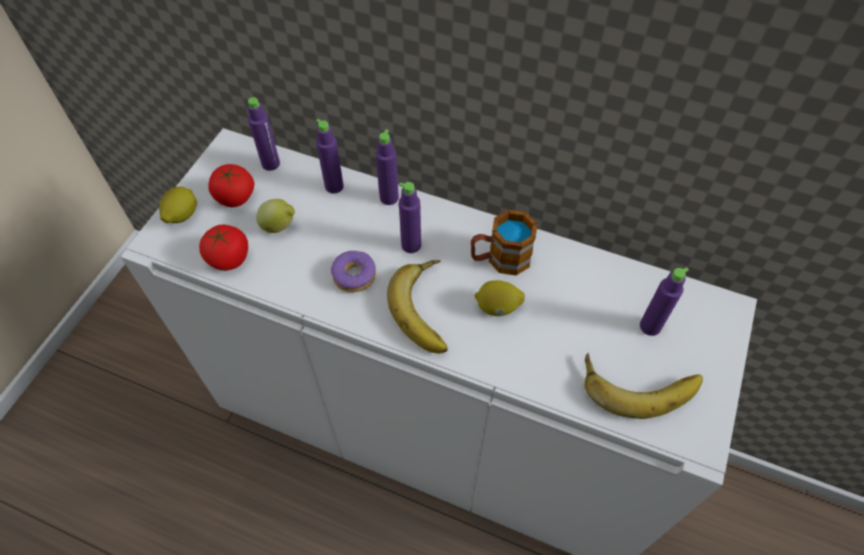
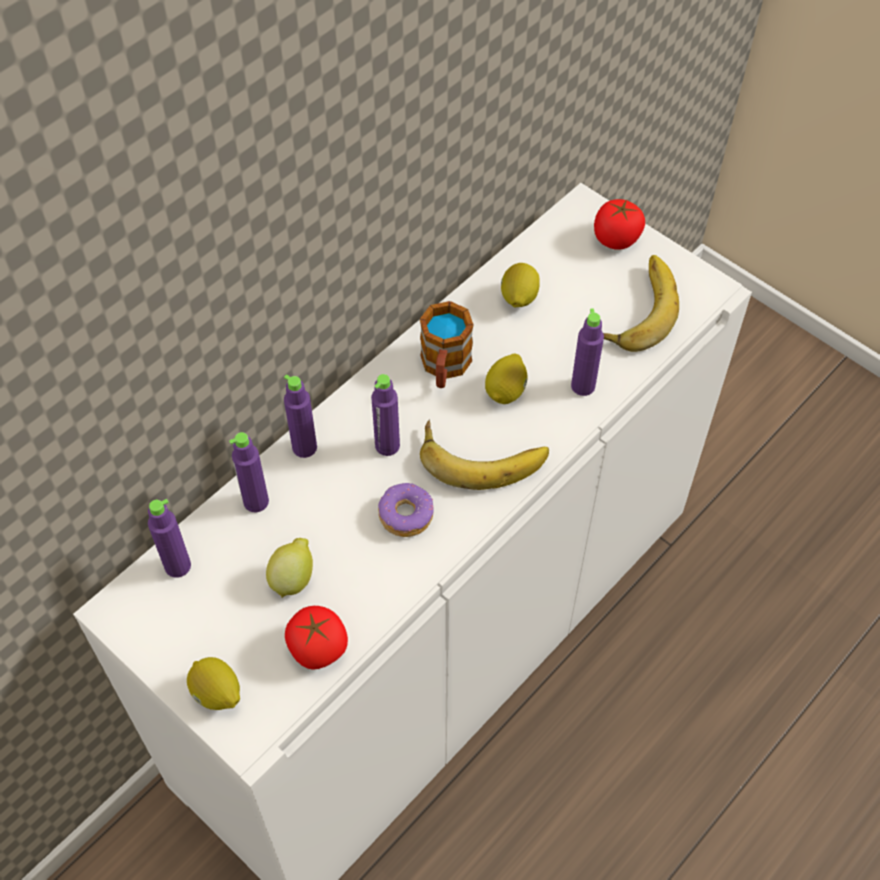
camera: 70 degrees left, 0 degrees up
tomato [208,164,254,207] -> tomato moved to [594,199,645,250]
purple bottle [640,268,689,336] -> purple bottle moved to [571,308,604,396]
none -> lemon [501,263,540,308]

